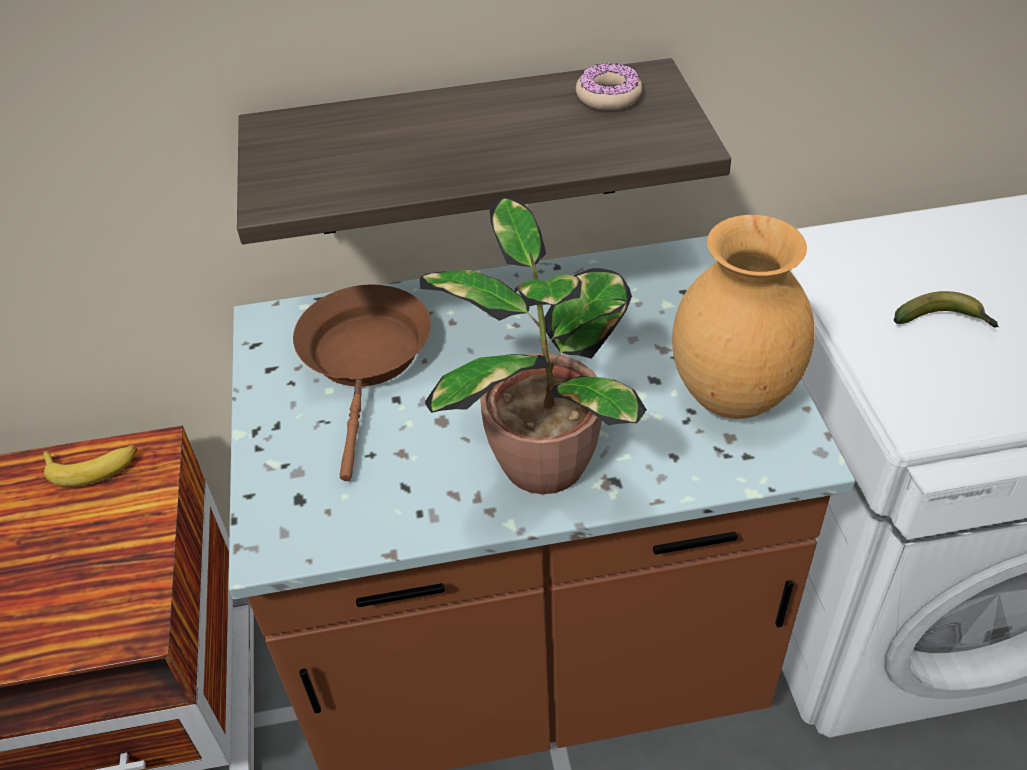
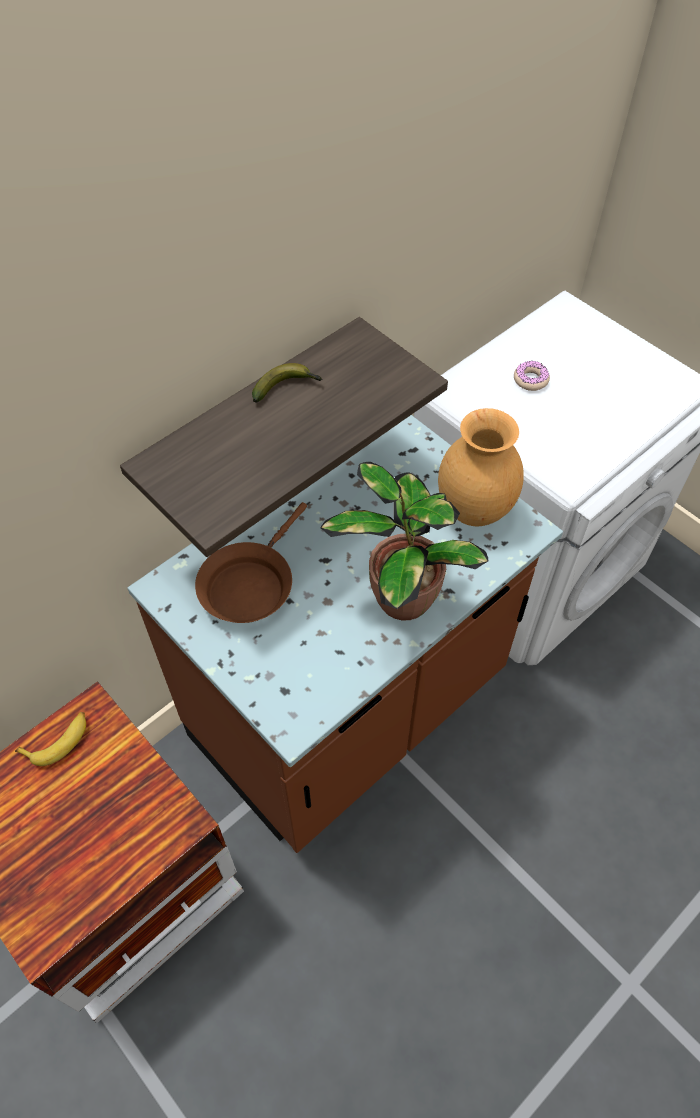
camera: 35 degrees left, 10 degrees up
brown frying pan [293,284,431,481] -> brown frying pan turned 120 degrees counterclockwise [195,502,307,623]
donut [576,63,642,110] -> donut moved to [514,361,550,391]
banana [894,291,999,328] -> banana moved to [252,363,323,402]

